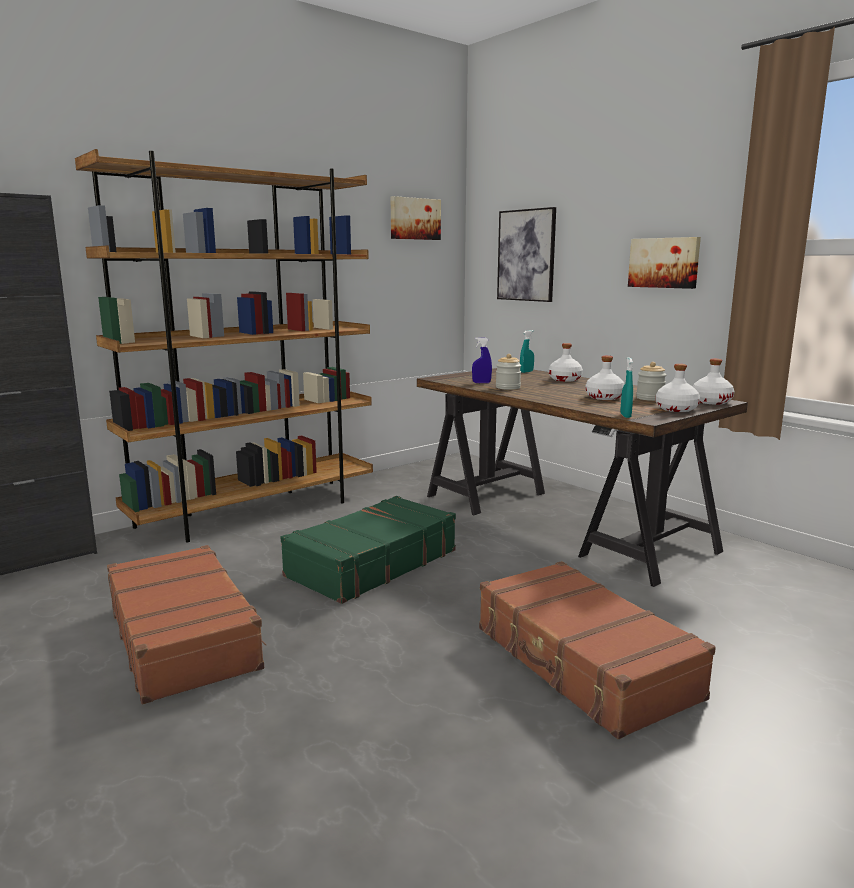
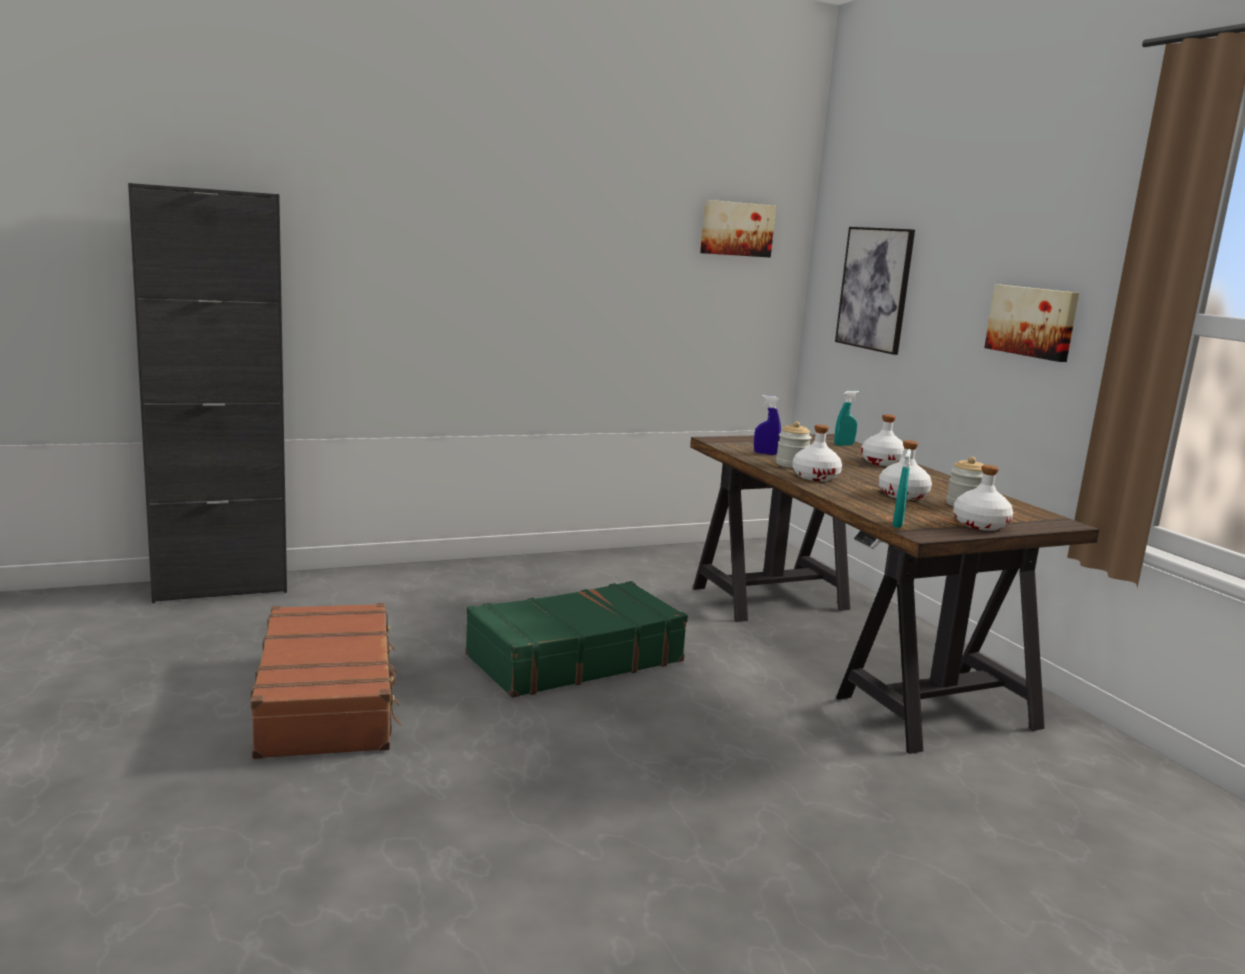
camera: 15 degrees right, 0 degrees up
brown bookcase [75,149,373,542] -> none
brown suitcase [479,561,716,739] -> none
white bottle [693,359,735,405] -> white bottle moved to [792,425,842,481]

